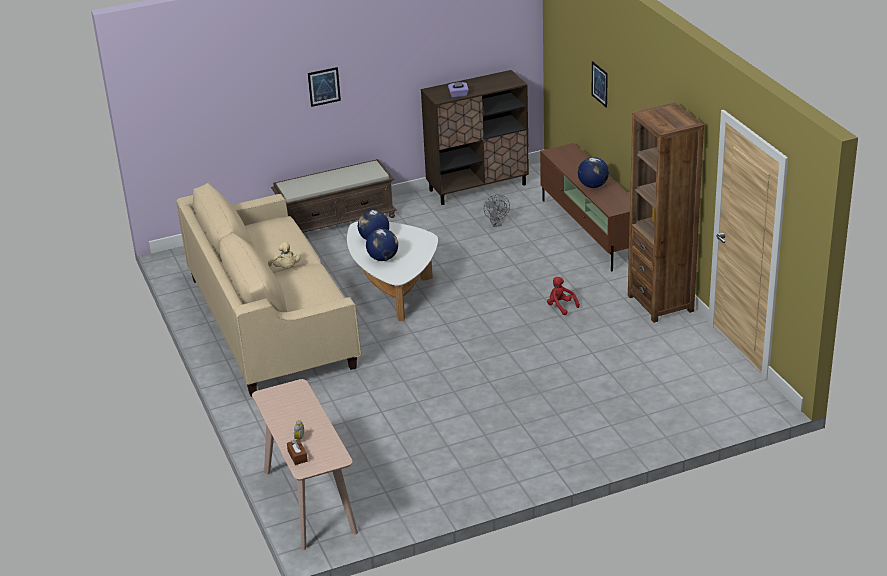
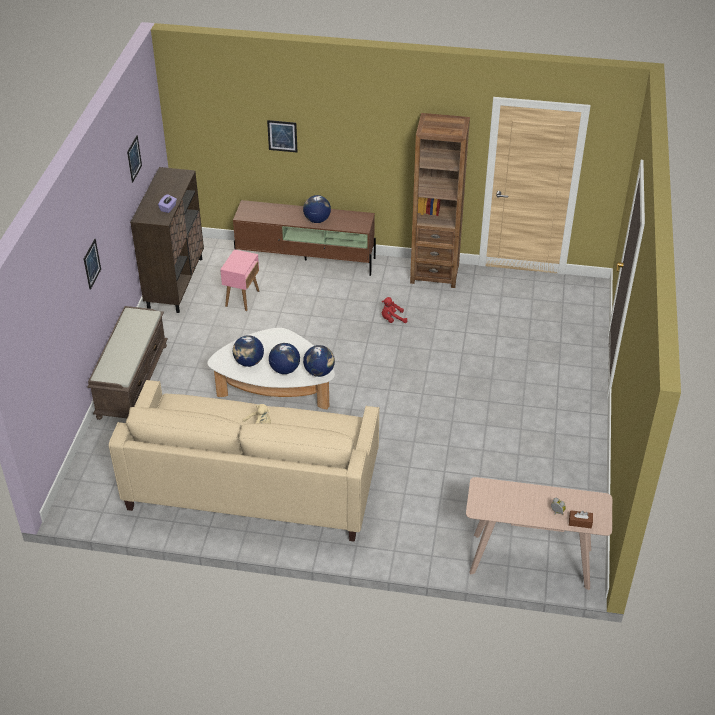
camera: 60 degrees left, 10 degrees up
grey fan [484,194,510,227] -> pink side table [220,249,259,311]
none -> picture [127,135,142,183]
none -> globe [303,345,335,377]

